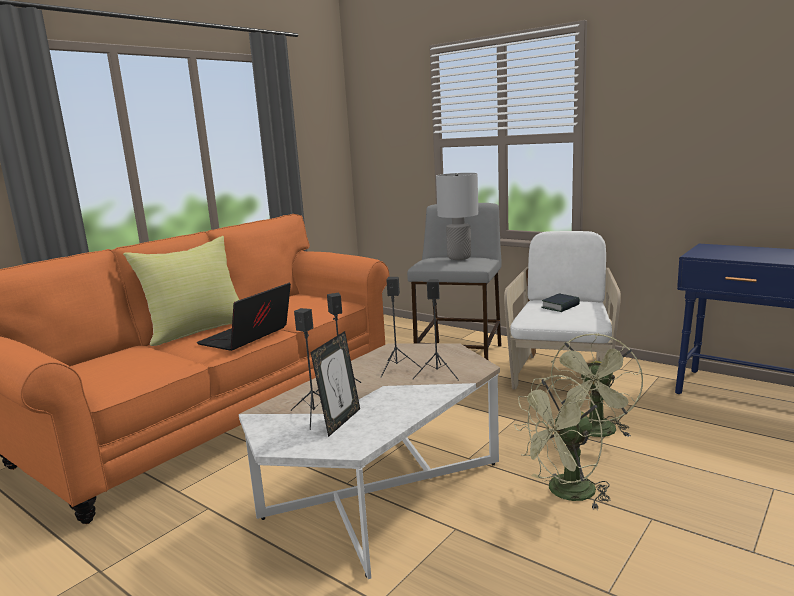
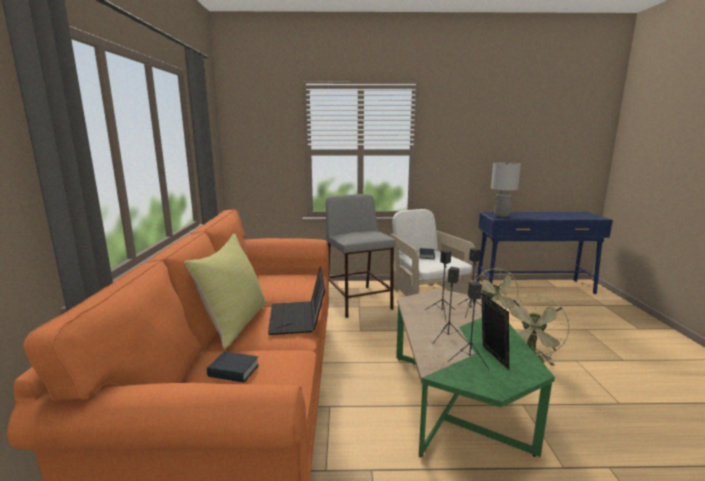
camera: 40 degrees left, 0 degrees up
white coffee table [239,343,500,579] -> green coffee table [396,289,555,458]
grey table lamp [436,173,478,260] -> grey table lamp moved to [491,162,521,217]
none -> book [207,352,259,383]

